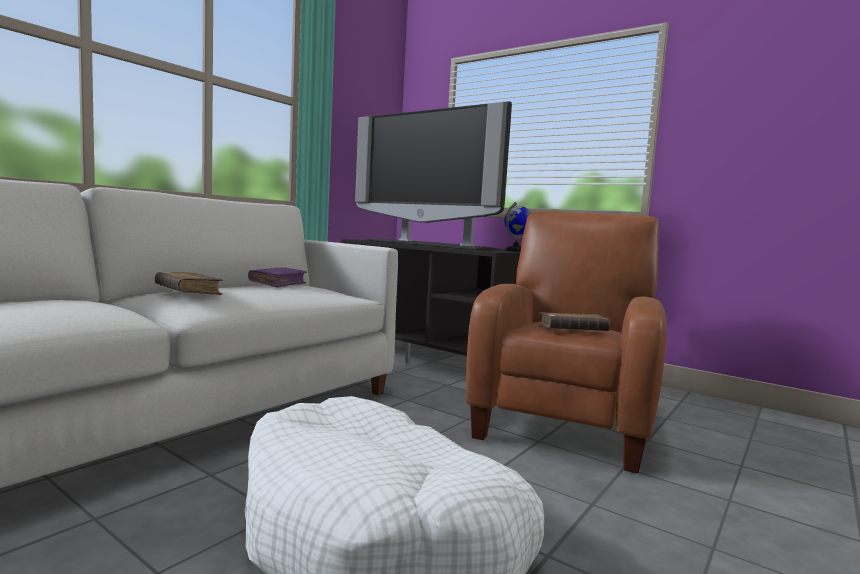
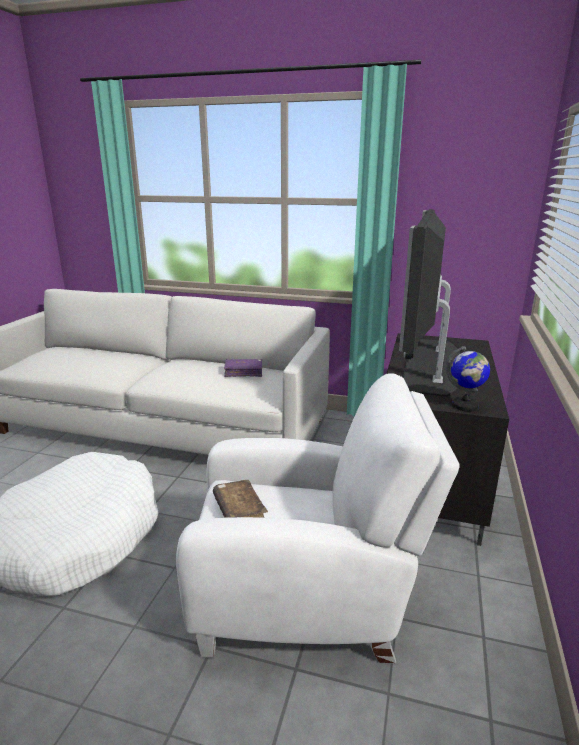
camera: 70 degrees right, 15 degrees up
brown book [155,272,223,295] -> none
brown armchair [466,211,667,473] -> white armchair [176,373,459,663]

